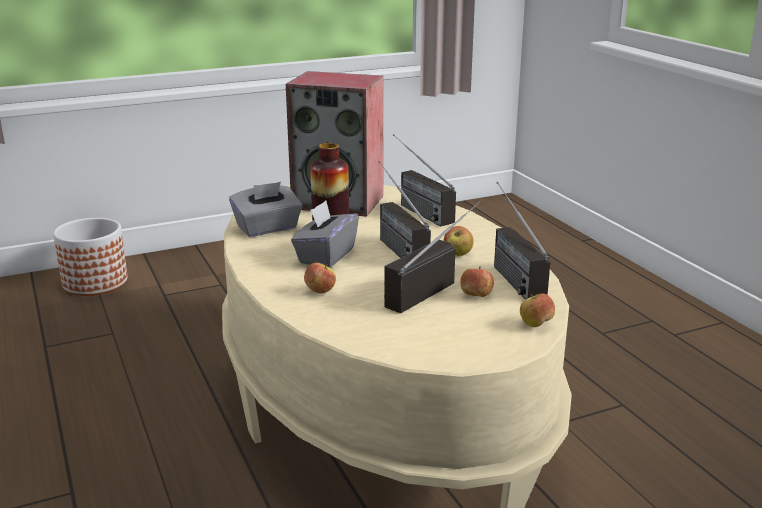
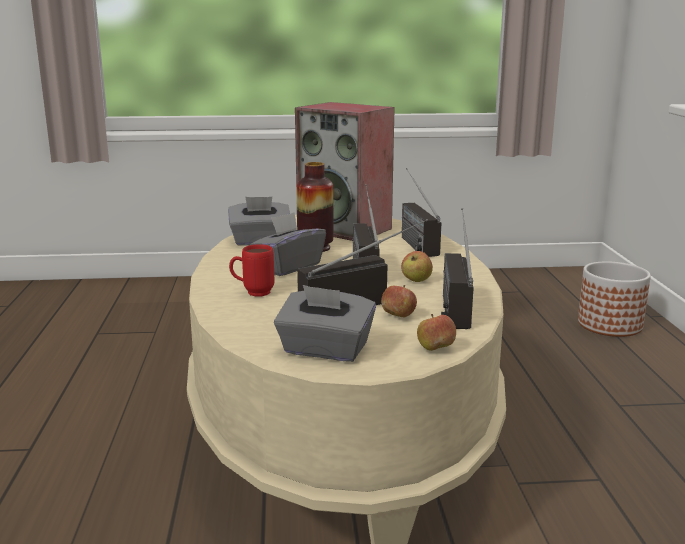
camera: 20 degrees right, 5 degrees down
planter [53,218,128,296] -> planter moved to [578,261,651,337]
apple [304,263,336,294] -> red mug [229,244,274,297]
none -> grey tissue box [274,285,376,362]

